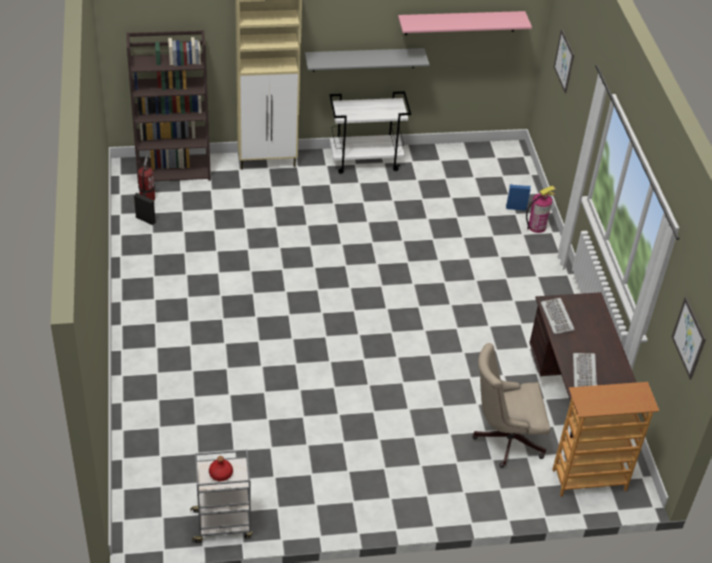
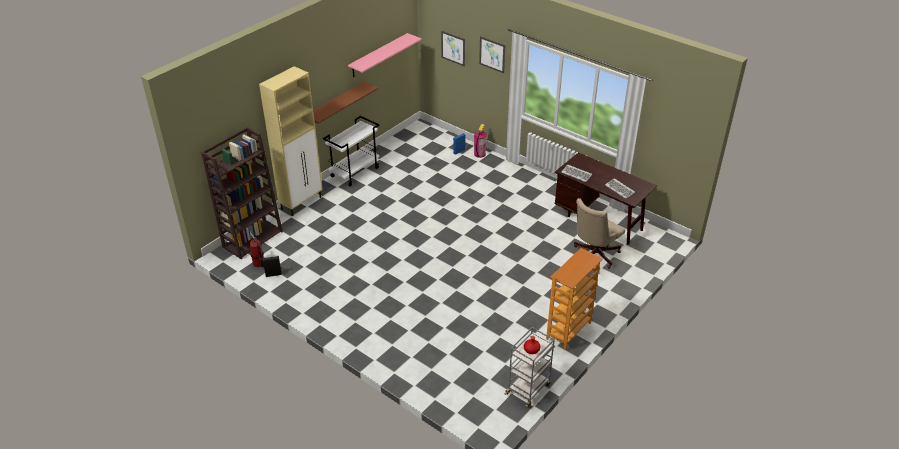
camera: 40 degrees left, 5 degrees down
grey shelf [305,48,429,72] -> brown shelf [313,82,378,124]
bookcase [552,382,659,497] -> bookcase moved to [546,248,603,350]
picture [672,297,706,380] -> picture moved to [479,36,505,73]

